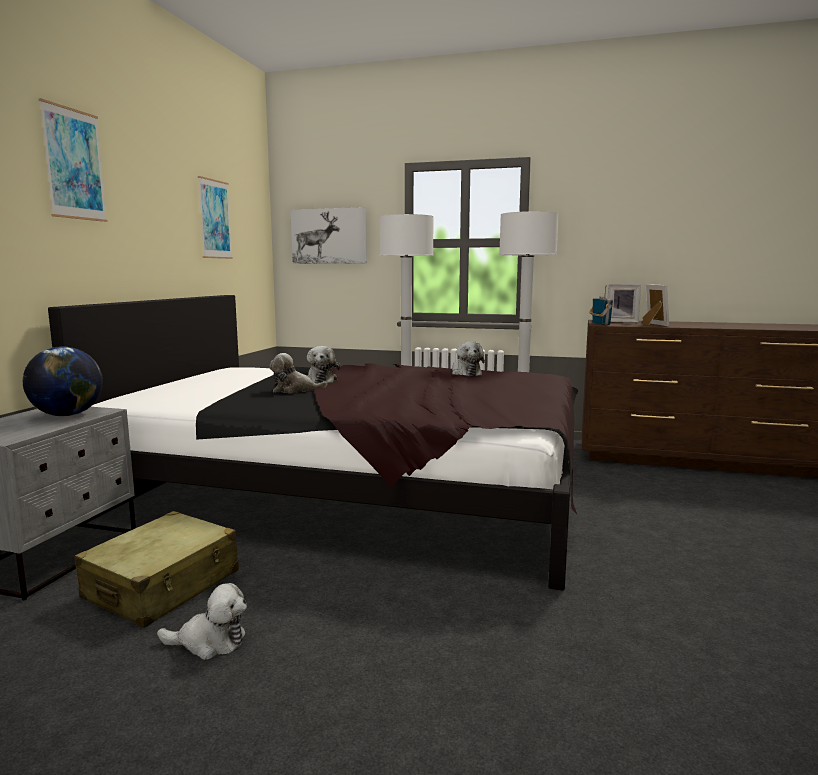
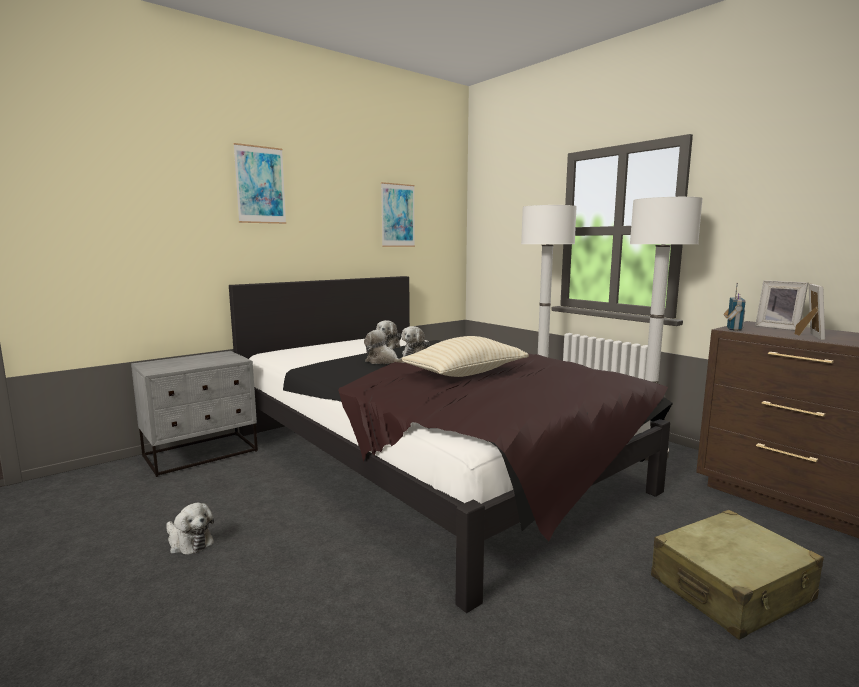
camera: 35 degrees right, 0 degrees up
globe [23,346,103,416] -> none
beige suitcase [74,511,239,628] -> beige suitcase moved to [651,510,824,640]
picture [291,207,367,264] -> none
plush toy [452,341,485,376] -> plush toy moved to [376,320,401,349]
none -> beige pillow [401,336,529,377]

